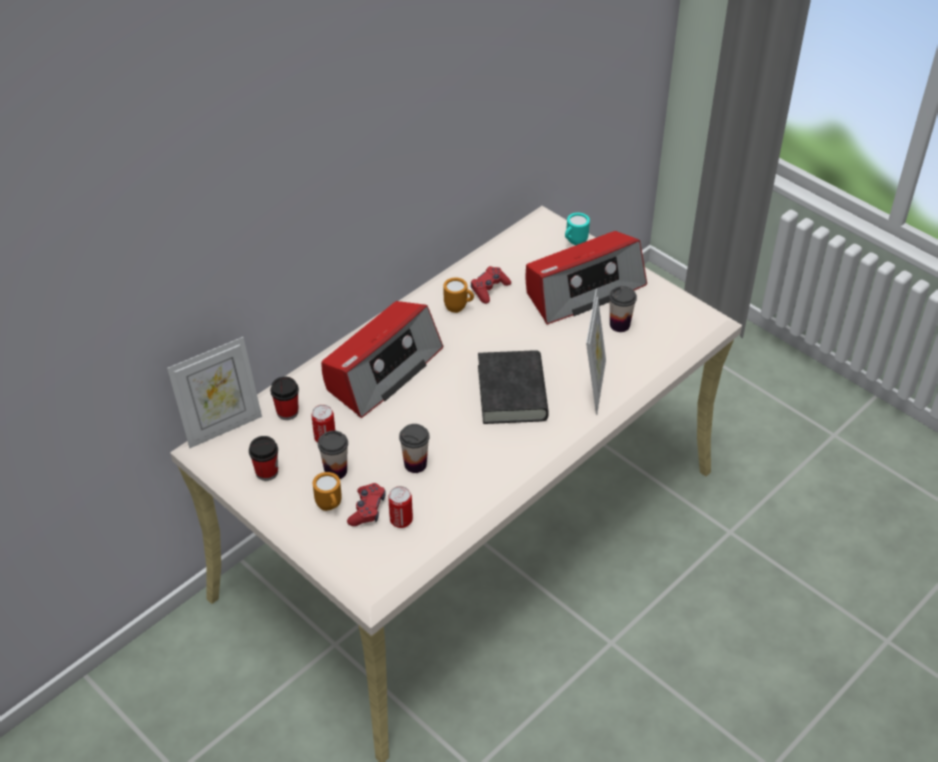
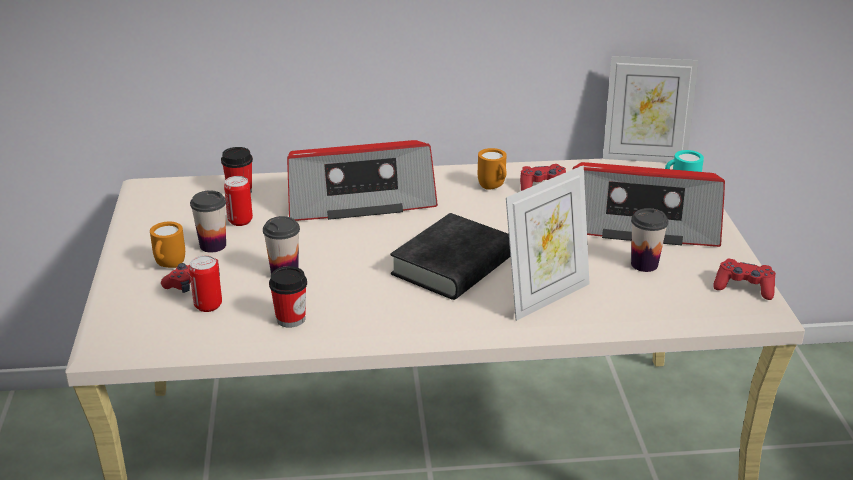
camera: 40 degrees right, 15 degrees down
picture frame [167,337,262,448] -> picture frame moved to [603,56,698,163]
cup [249,436,278,481] -> cup moved to [269,266,307,328]
none -> red game controller [713,259,776,300]

